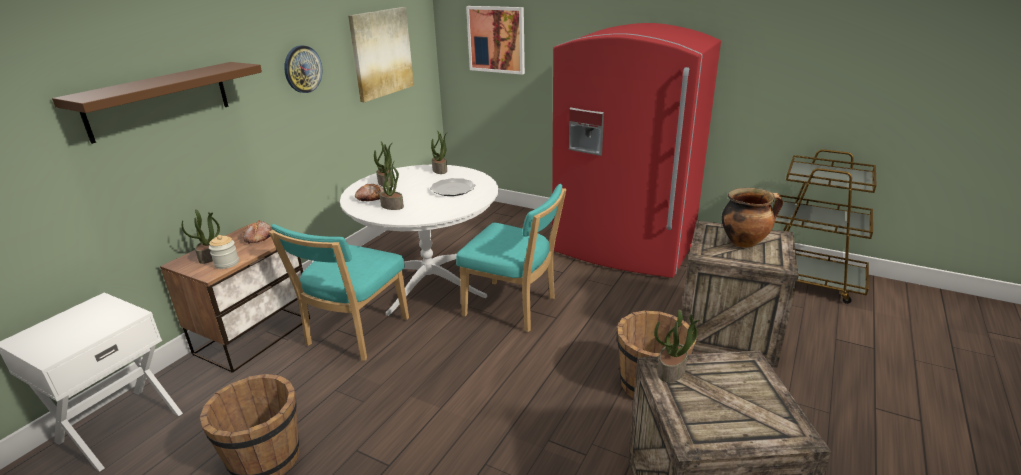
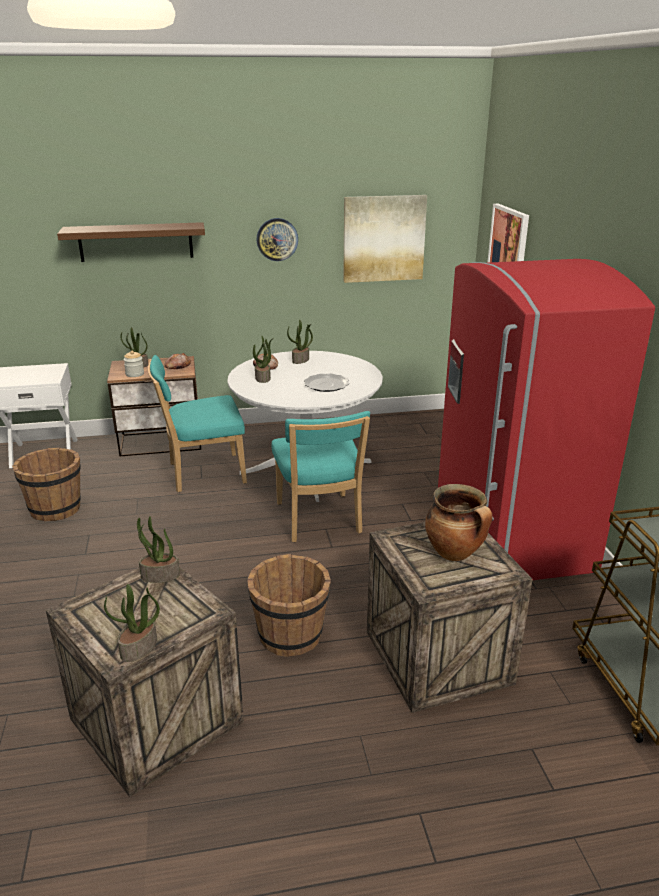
camera: 50 degrees right, 0 degrees up
potted plant [431,130,448,174] -> potted plant moved to [104,584,160,662]

